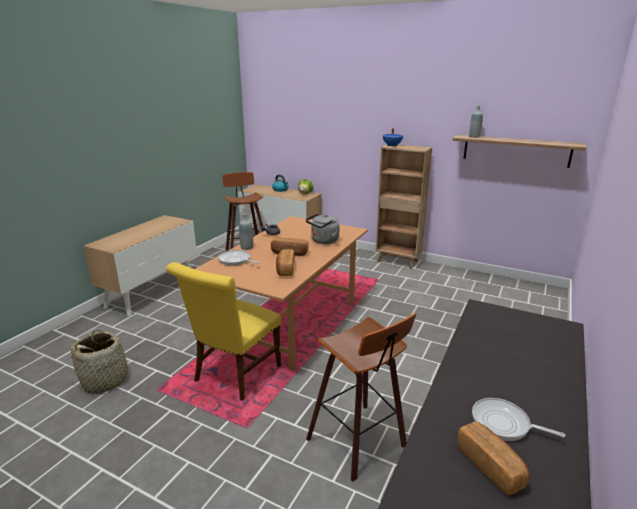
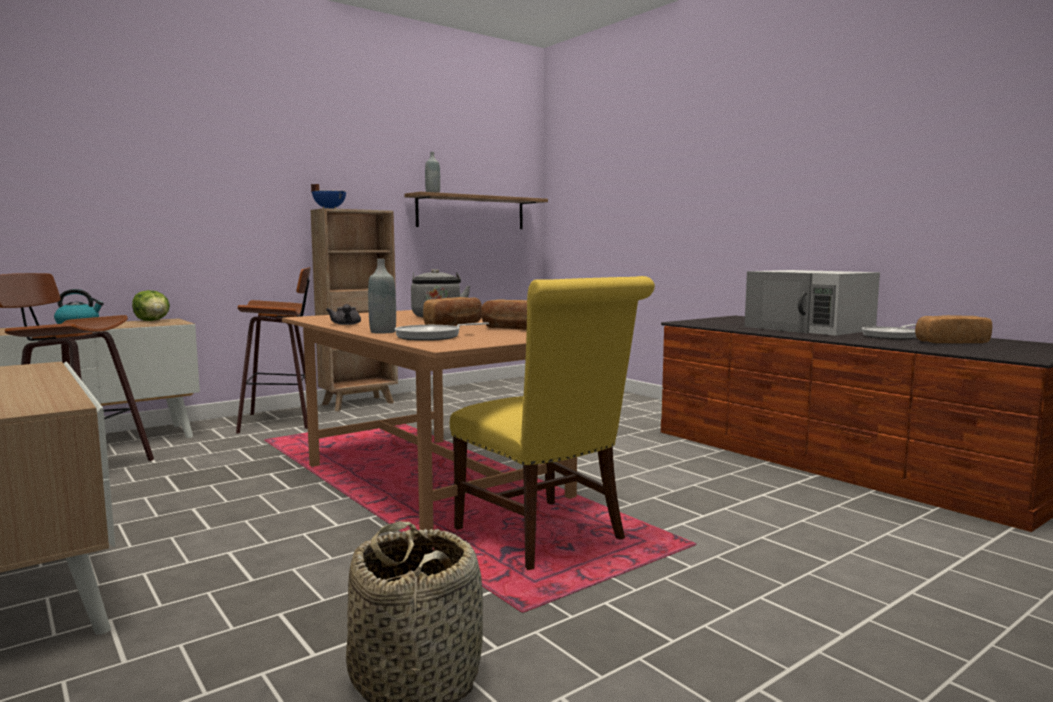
camera: 65 degrees left, 15 degrees down
stool [306,313,416,482] -> stool moved to [236,267,311,434]
none -> white microwave [744,270,880,336]

